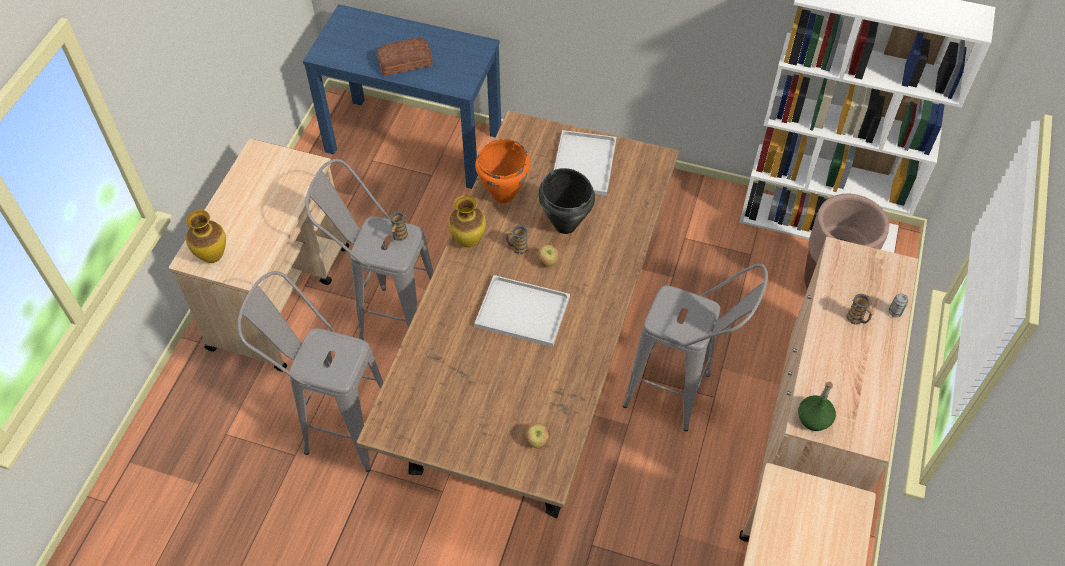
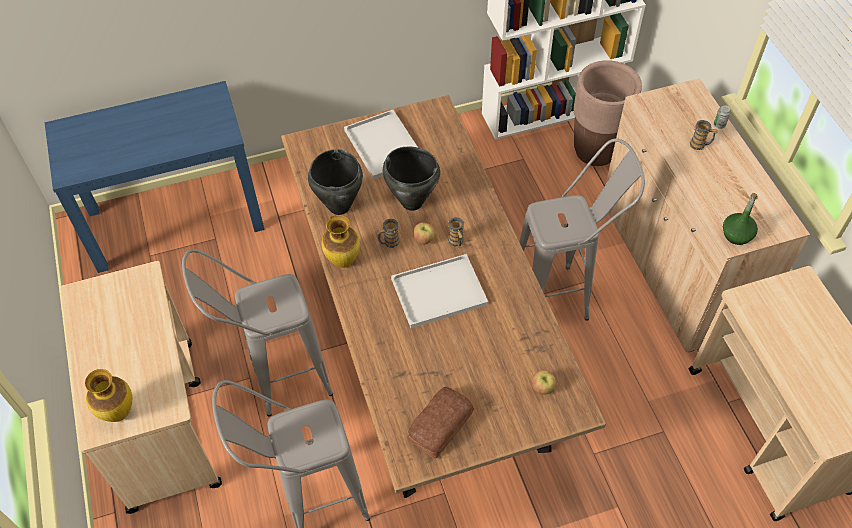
camera: 35 degrees left, 0 degrees up
bread [376,38,433,76] -> bread moved to [407,387,474,459]
mug [390,211,408,241] -> mug moved to [448,217,464,247]
orange cooking pot [475,139,530,203] -> black cooking pot [308,149,363,215]

